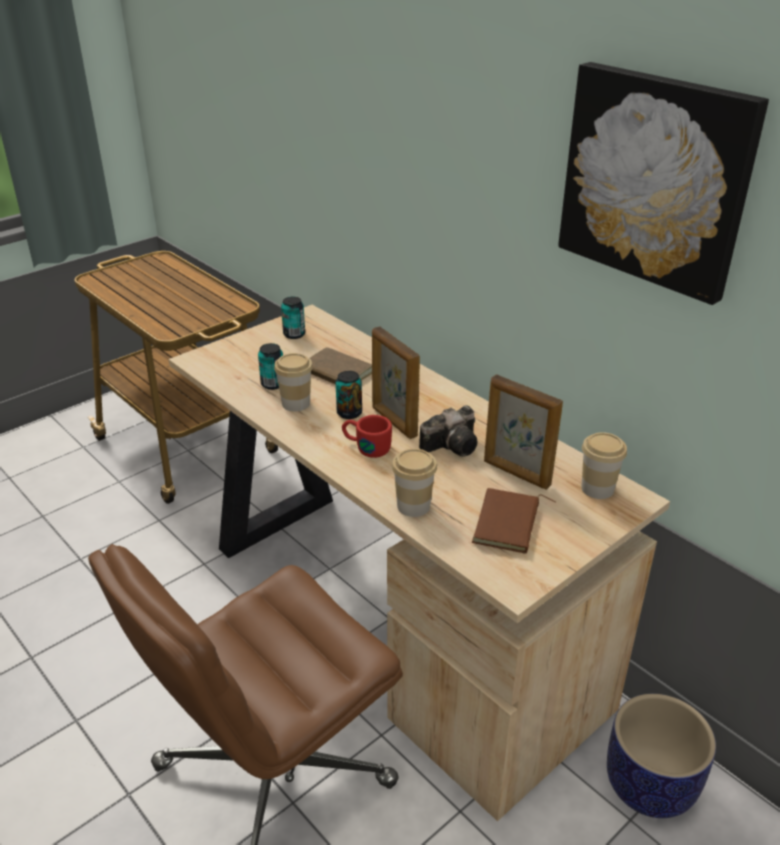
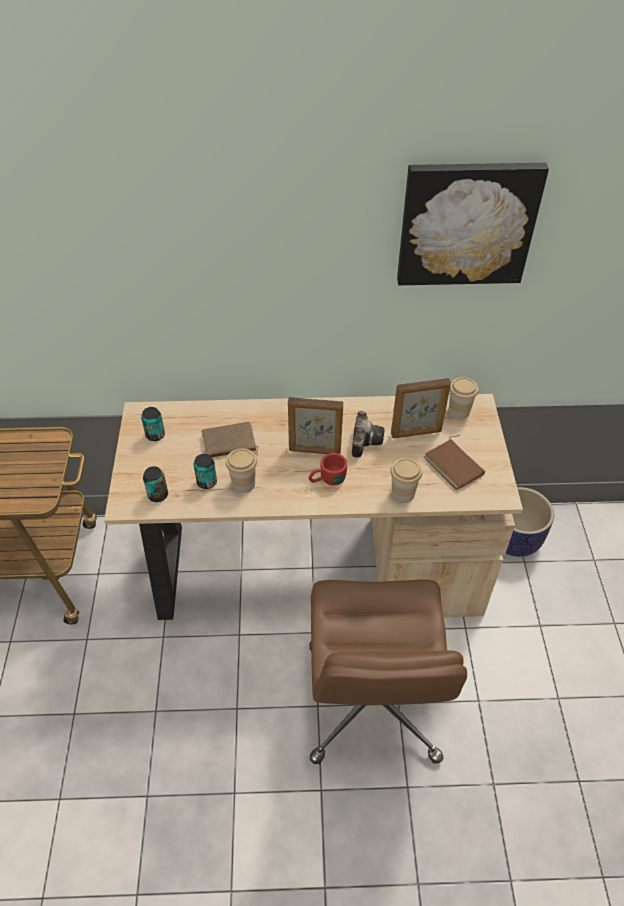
camera: 50 degrees left, 15 degrees up
can [335,371,362,419] -> can moved to [143,466,168,502]

